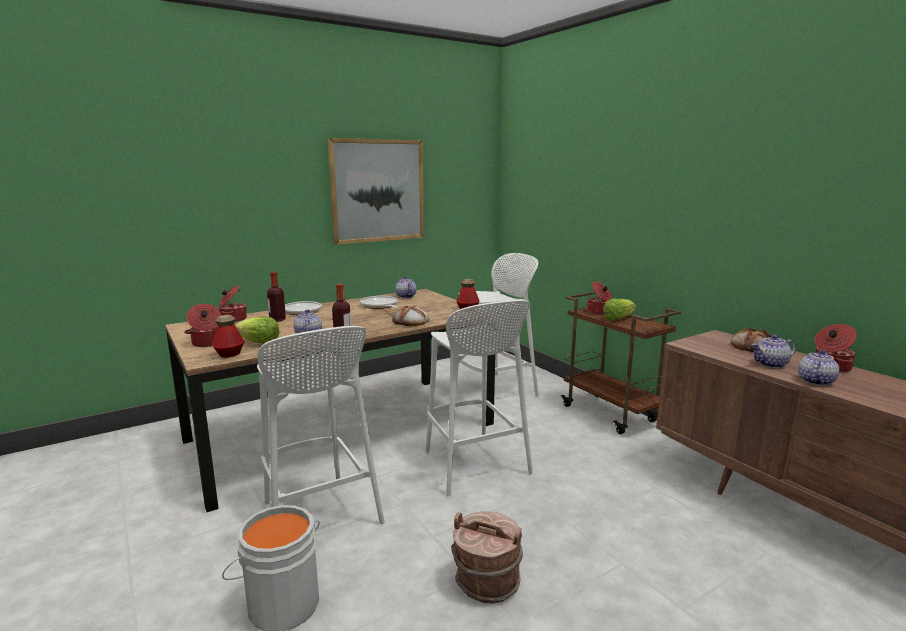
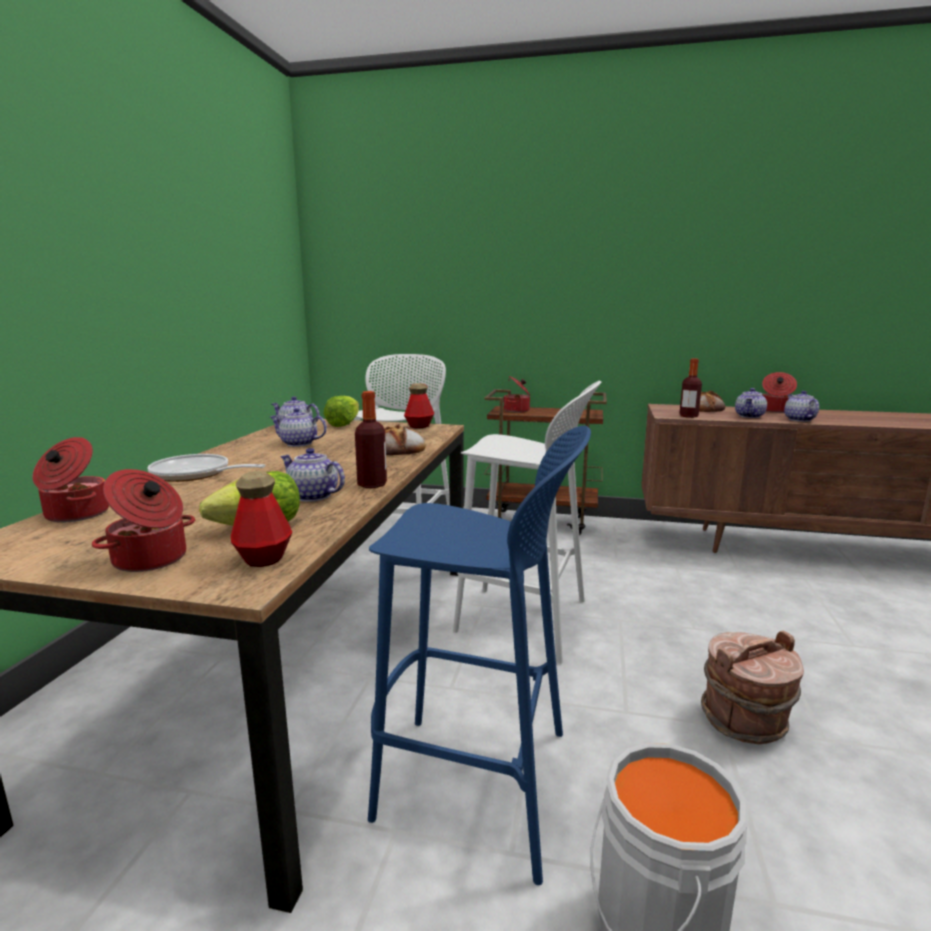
camera: 45 degrees left, 0 degrees up
white stool [257,326,385,525] -> blue stool [368,426,591,885]
bottle [267,272,286,322] -> bottle moved to [679,359,702,418]
picture [328,138,424,245] -> none
frying pan [360,296,399,309] -> teapot [270,408,327,447]
lettuce [603,298,636,321] -> lettuce moved to [324,396,359,427]

